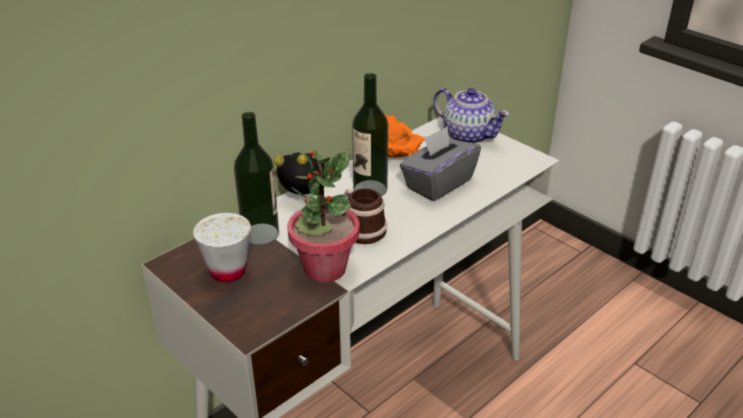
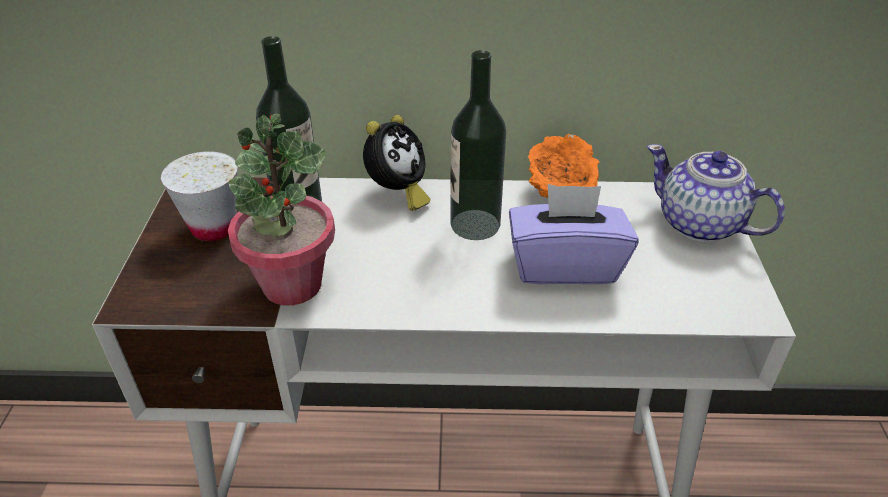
camera: 45 degrees right, 5 degrees up
alarm clock [274,153,325,194] -> alarm clock turned 60 degrees clockwise [363,115,431,211]
mug [344,188,387,244] -> none
grey tissue box [400,127,481,201] -> purple tissue box [509,184,639,284]
teapot [433,88,510,144] -> teapot turned 135 degrees clockwise [647,144,785,242]

